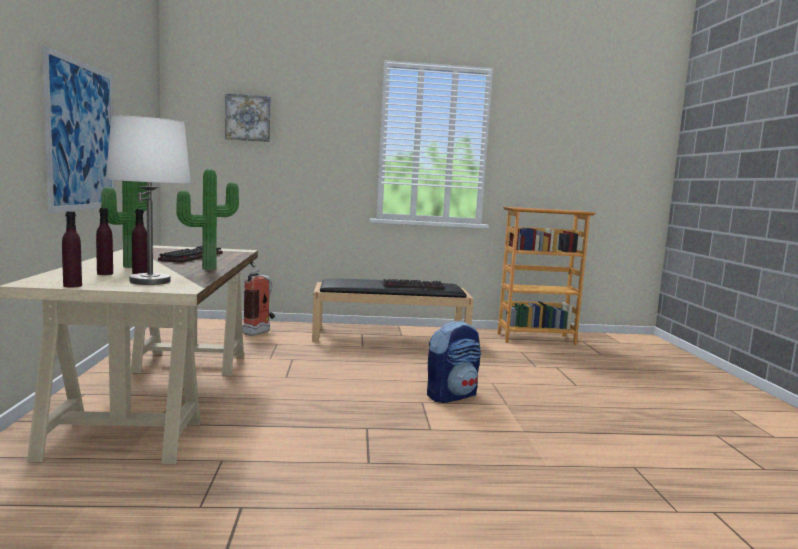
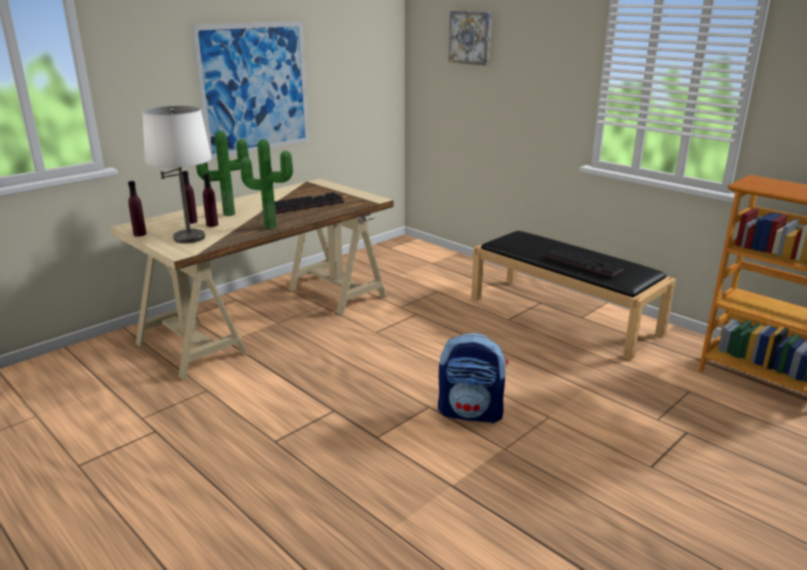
camera: 50 degrees right, 15 degrees up
fire extinguisher [242,270,275,336] -> none

